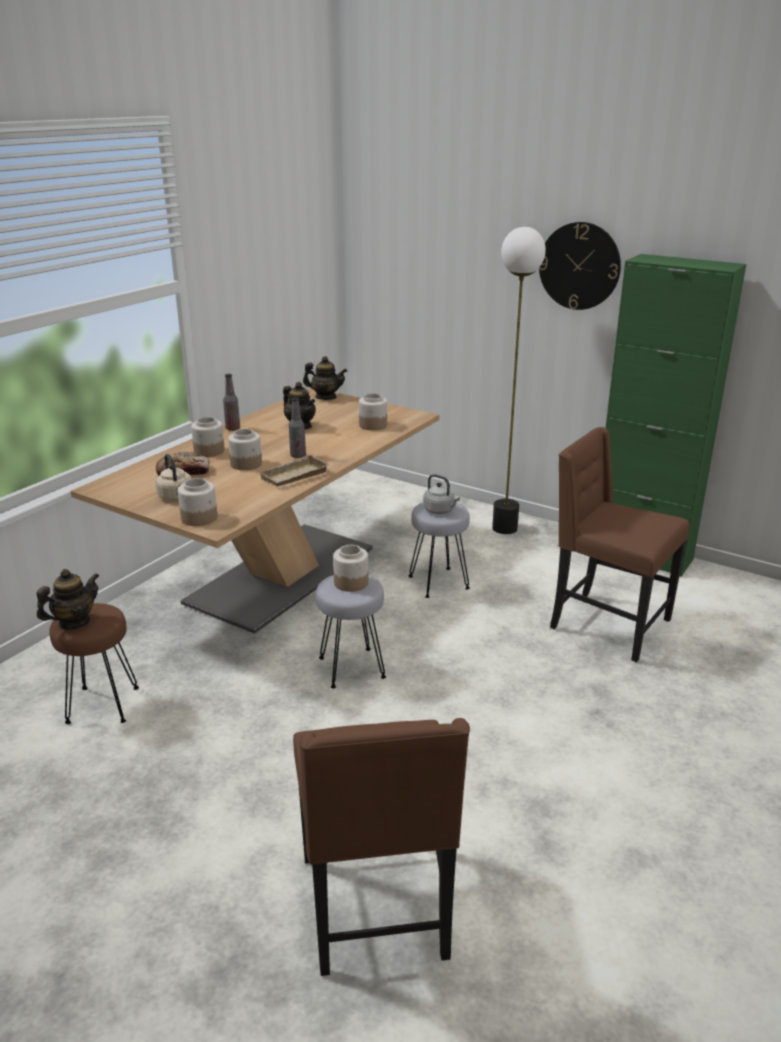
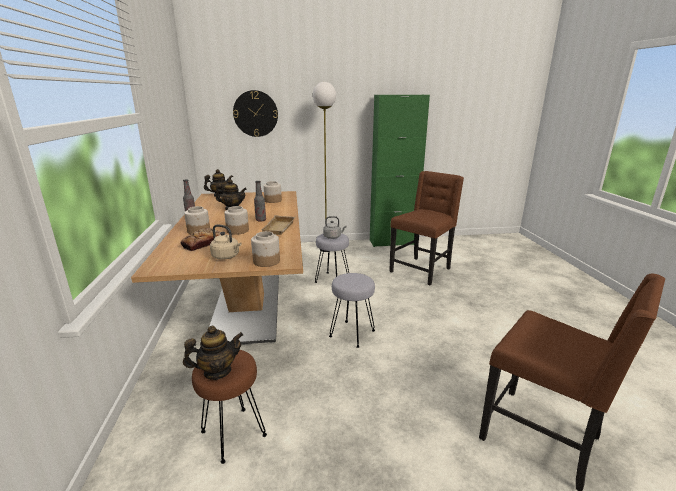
camera: 40 degrees left, 5 degrees down
teapot [37,569,99,629] -> teapot turned 60 degrees clockwise [183,326,244,380]
jar [333,545,369,592] -> none
wall clock [539,222,621,310] -> wall clock moved to [233,90,278,137]
brown chair [550,427,690,662] -> brown chair turned 135 degrees clockwise [389,171,464,286]

